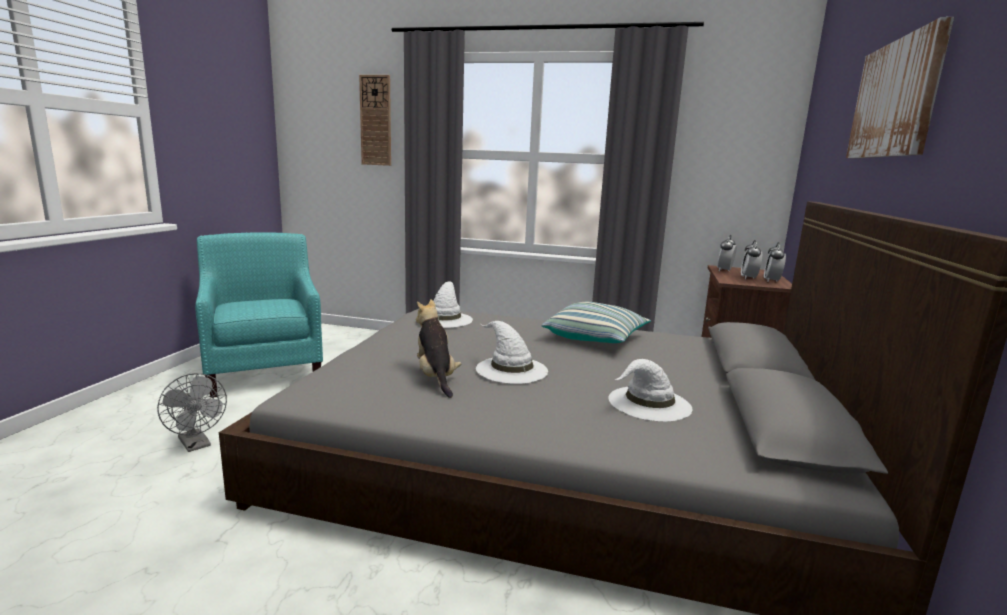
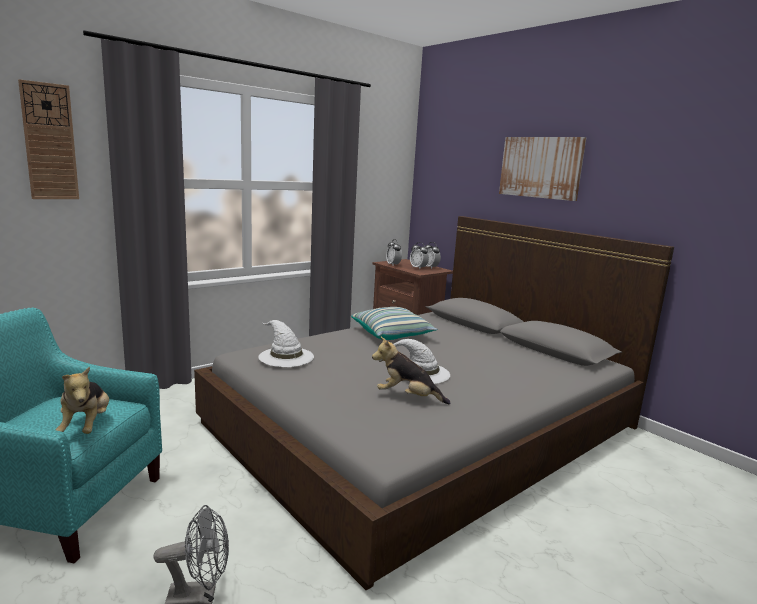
camera: 55 degrees left, 0 degrees up
white hat [608,359,692,422] -> none
none -> plush toy [56,366,109,434]

